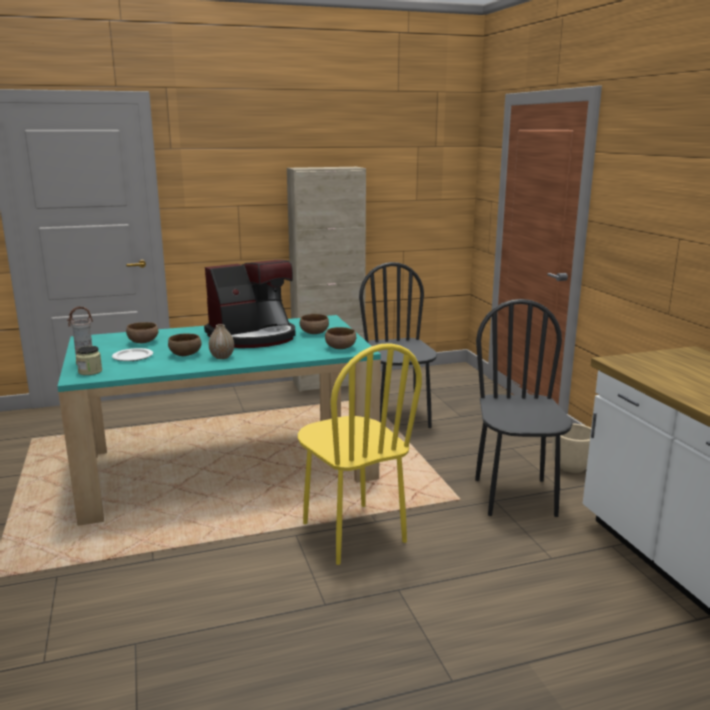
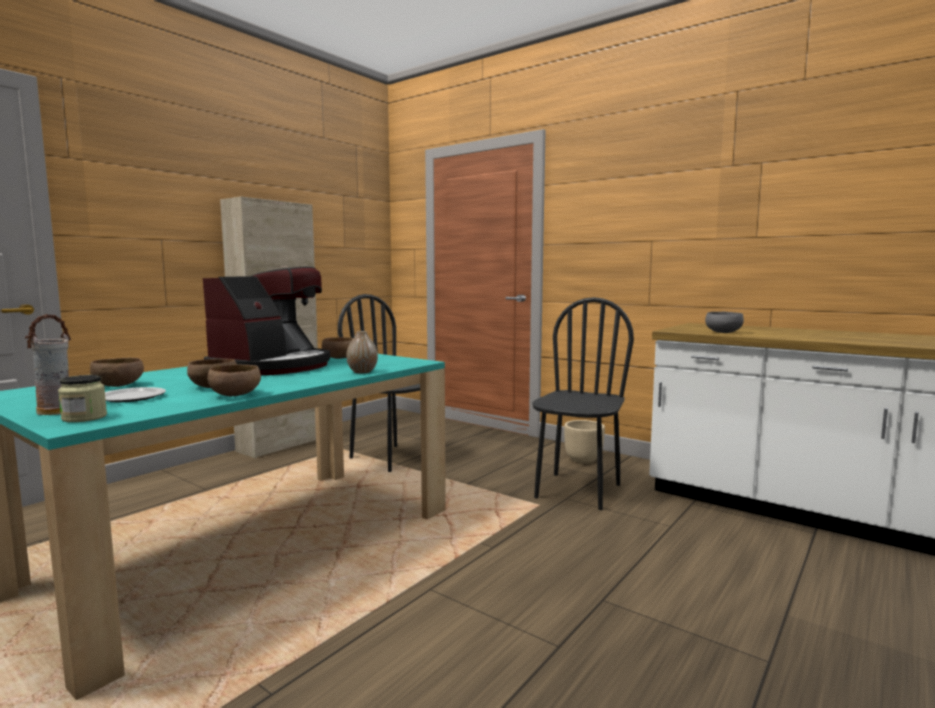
camera: 35 degrees left, 10 degrees down
vase [209,324,234,359] -> vase moved to [346,331,378,373]
yellow chair [298,343,422,565] -> none
brown bowl [325,327,356,349] -> brown bowl moved to [207,364,261,396]
black chair [475,299,573,517] -> black chair turned 60 degrees clockwise [532,297,634,510]
none -> grey bowl [705,312,744,333]

